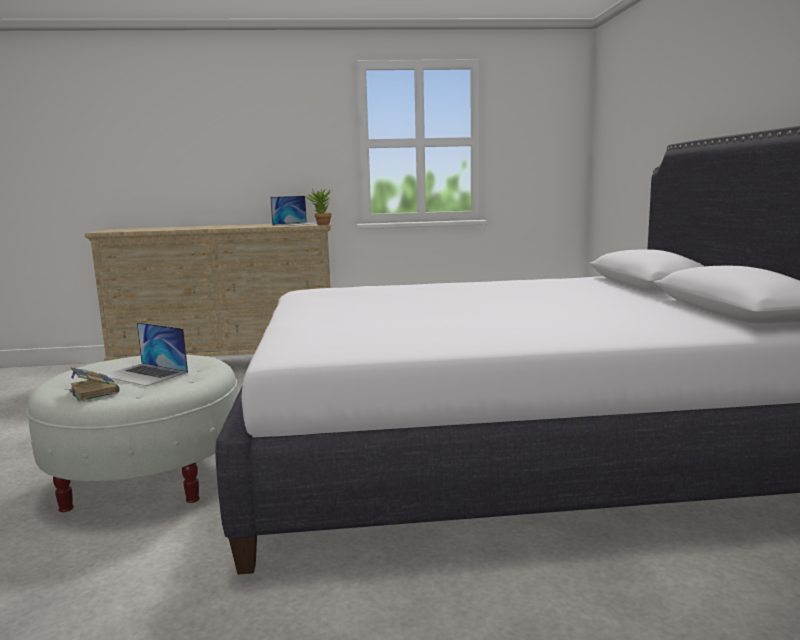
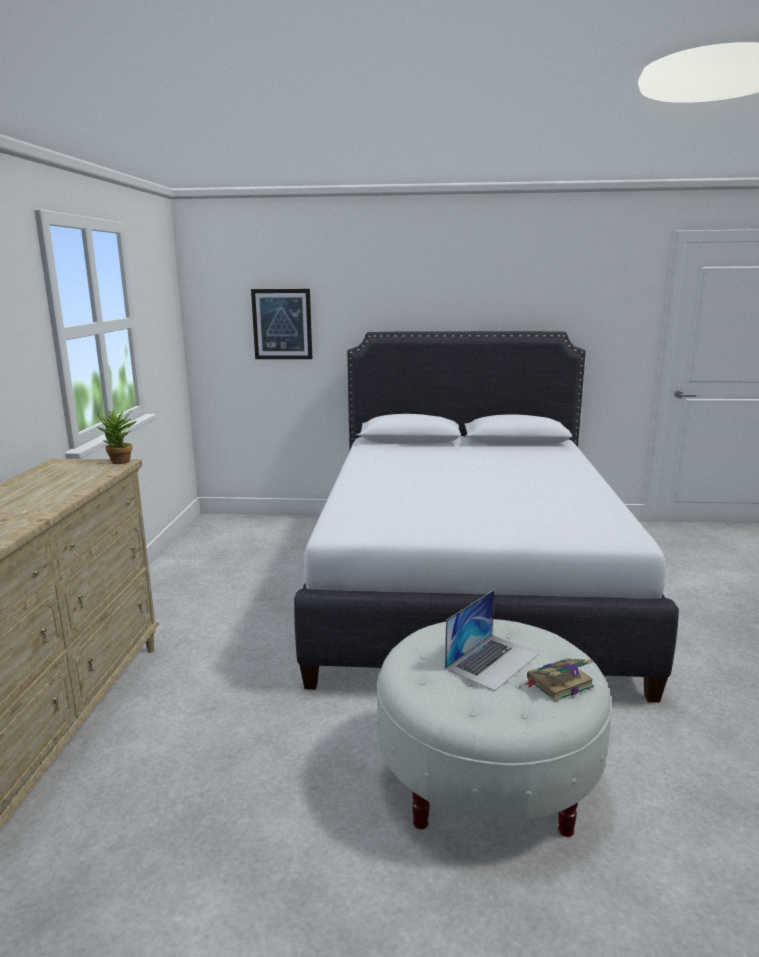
camera: 80 degrees left, 5 degrees up
laptop [270,196,317,226] -> none
none -> picture [251,289,313,359]

